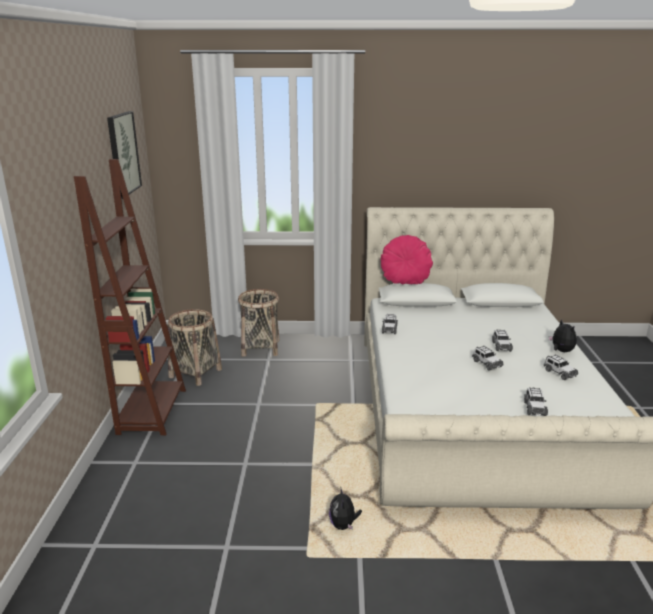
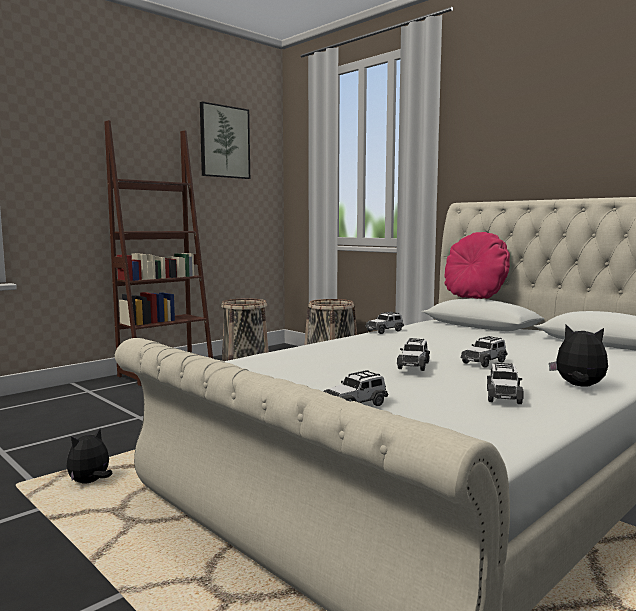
camera: 45 degrees right, 15 degrees down
plush toy [548,319,577,352] -> plush toy turned 75 degrees counterclockwise [549,325,608,387]

